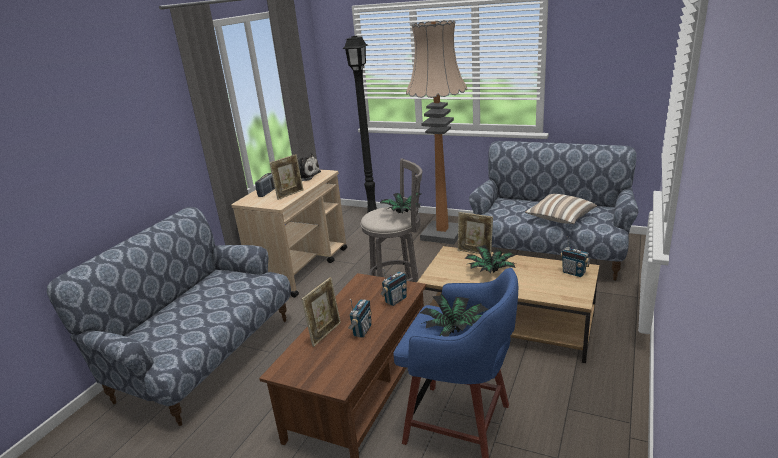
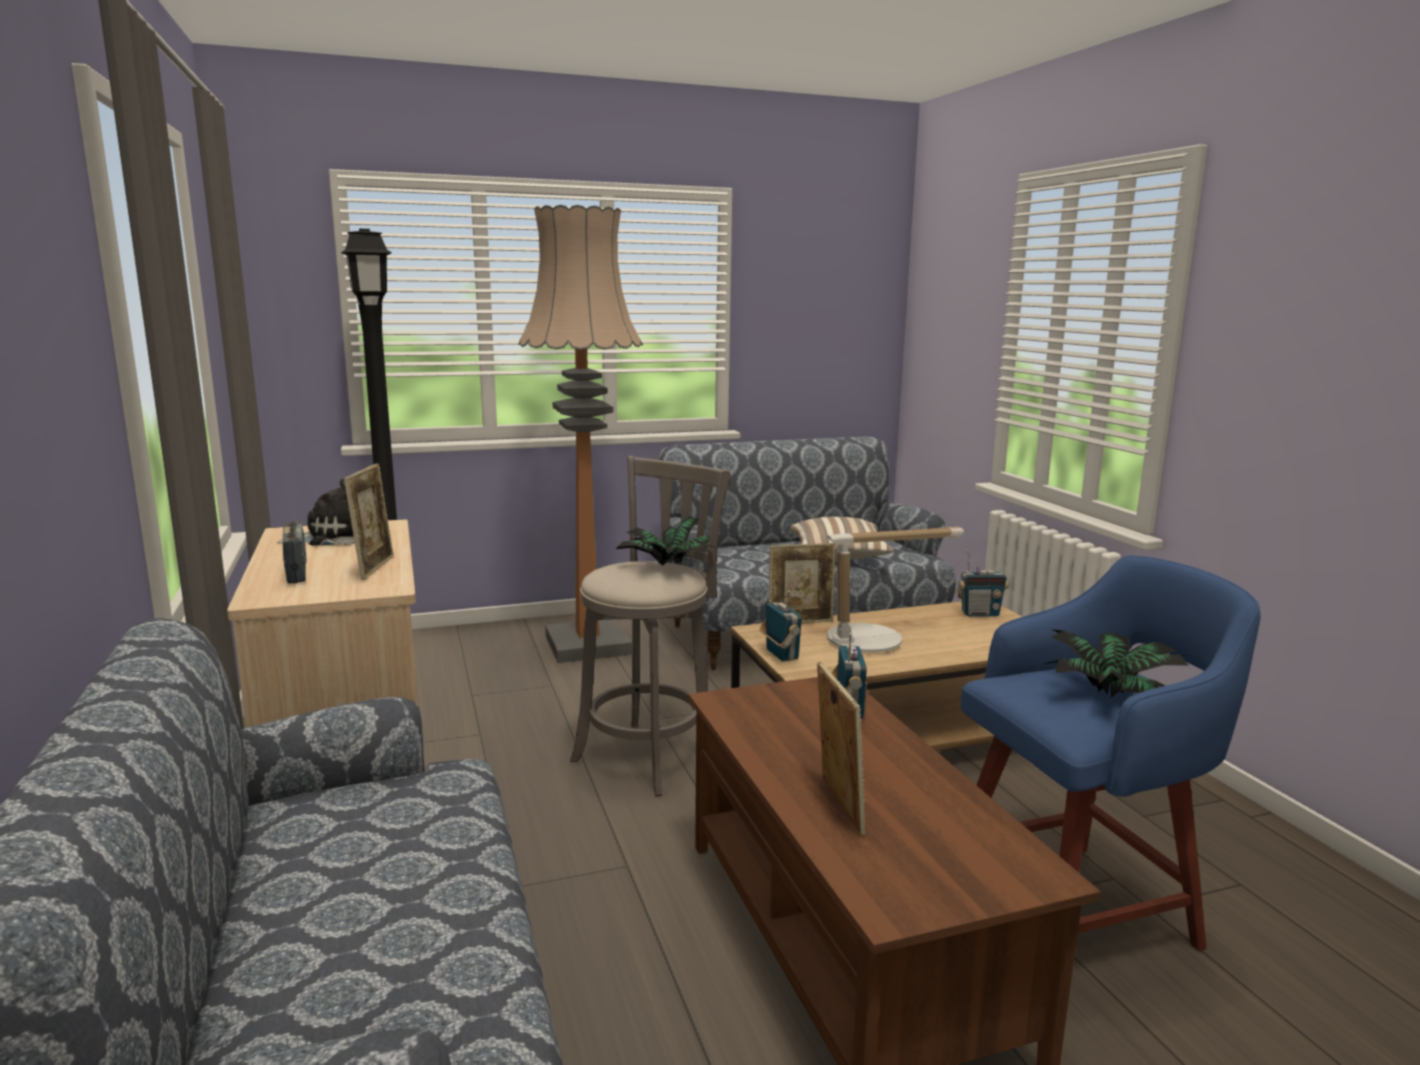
camera: 45 degrees left, 10 degrees down
radio [348,299,372,338] -> radio moved to [760,590,802,661]
potted plant [464,245,516,273] -> table lamp [827,527,964,653]

